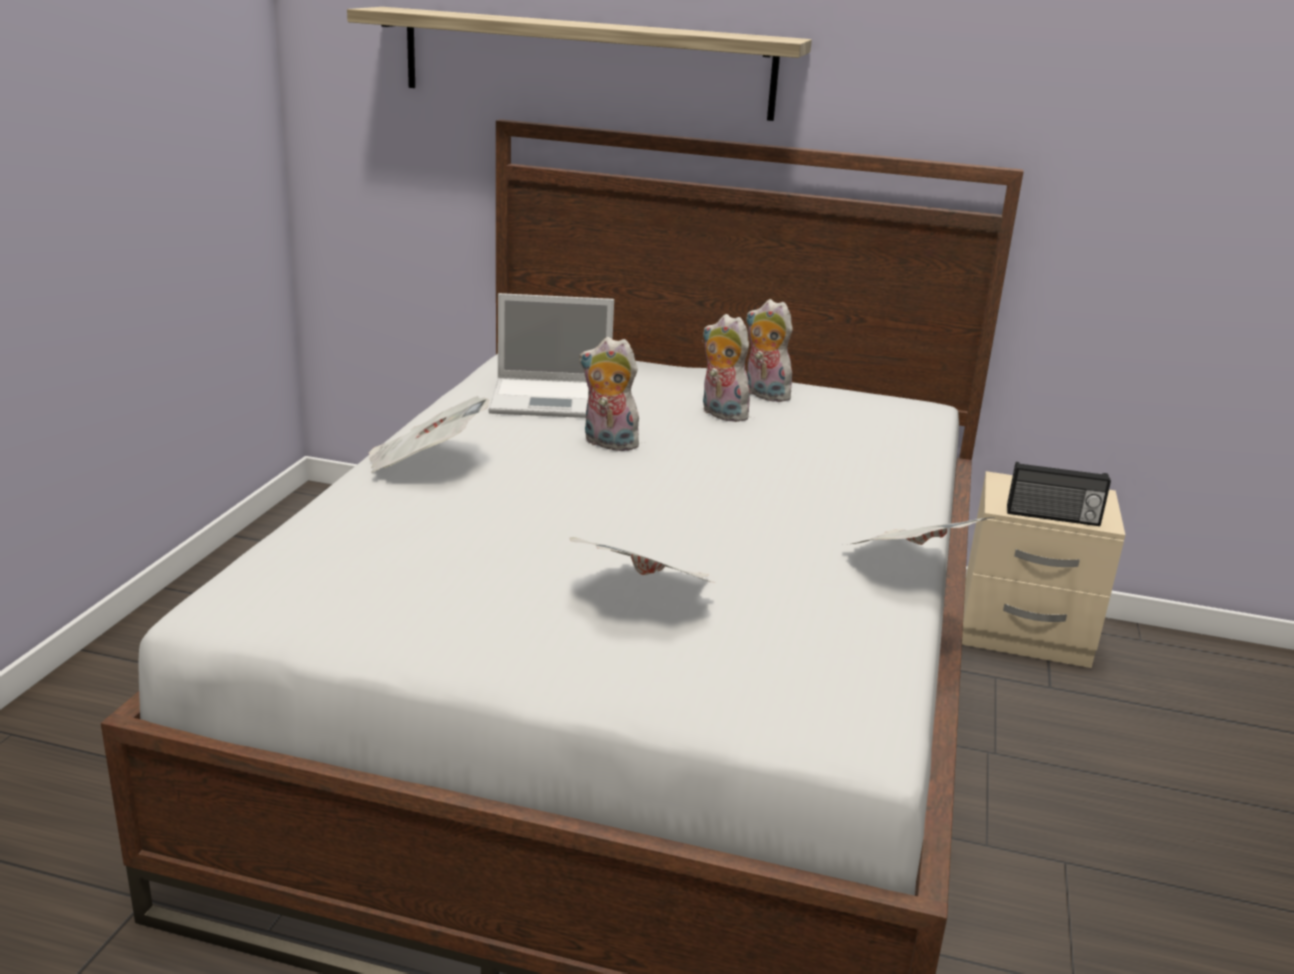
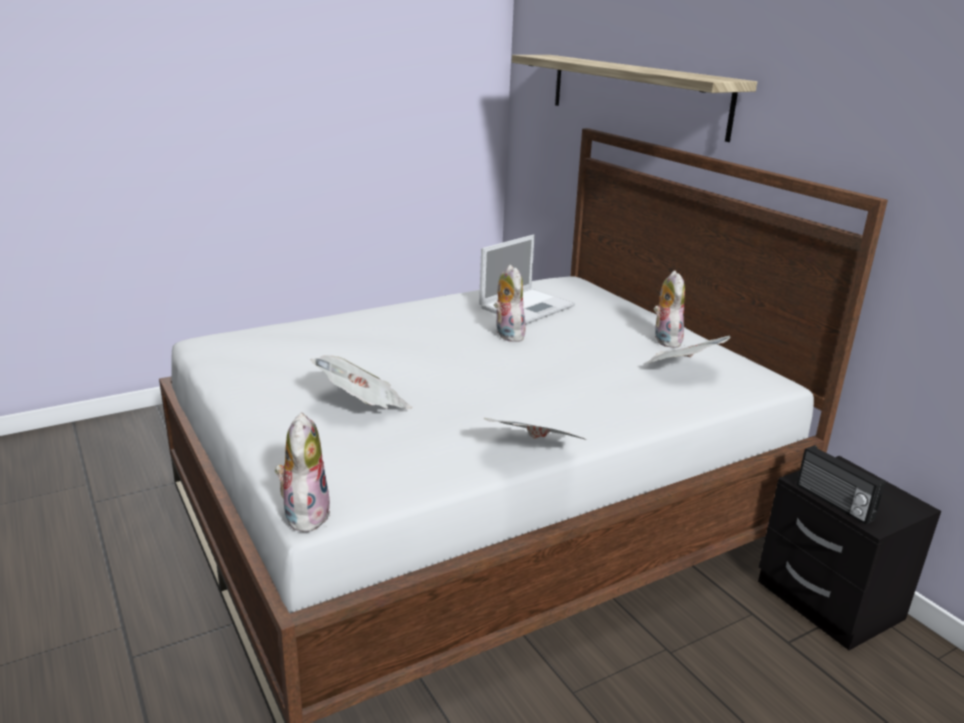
camera: 45 degrees right, 0 degrees up
newspaper [369,396,489,473] -> newspaper moved to [644,335,731,364]
laptop [489,293,614,418] -> laptop turned 90 degrees counterclockwise [479,235,575,325]
plush toy [702,314,750,422] -> plush toy moved to [275,412,330,532]
beige nightstand [962,471,1125,668] -> black nightstand [758,456,941,650]

